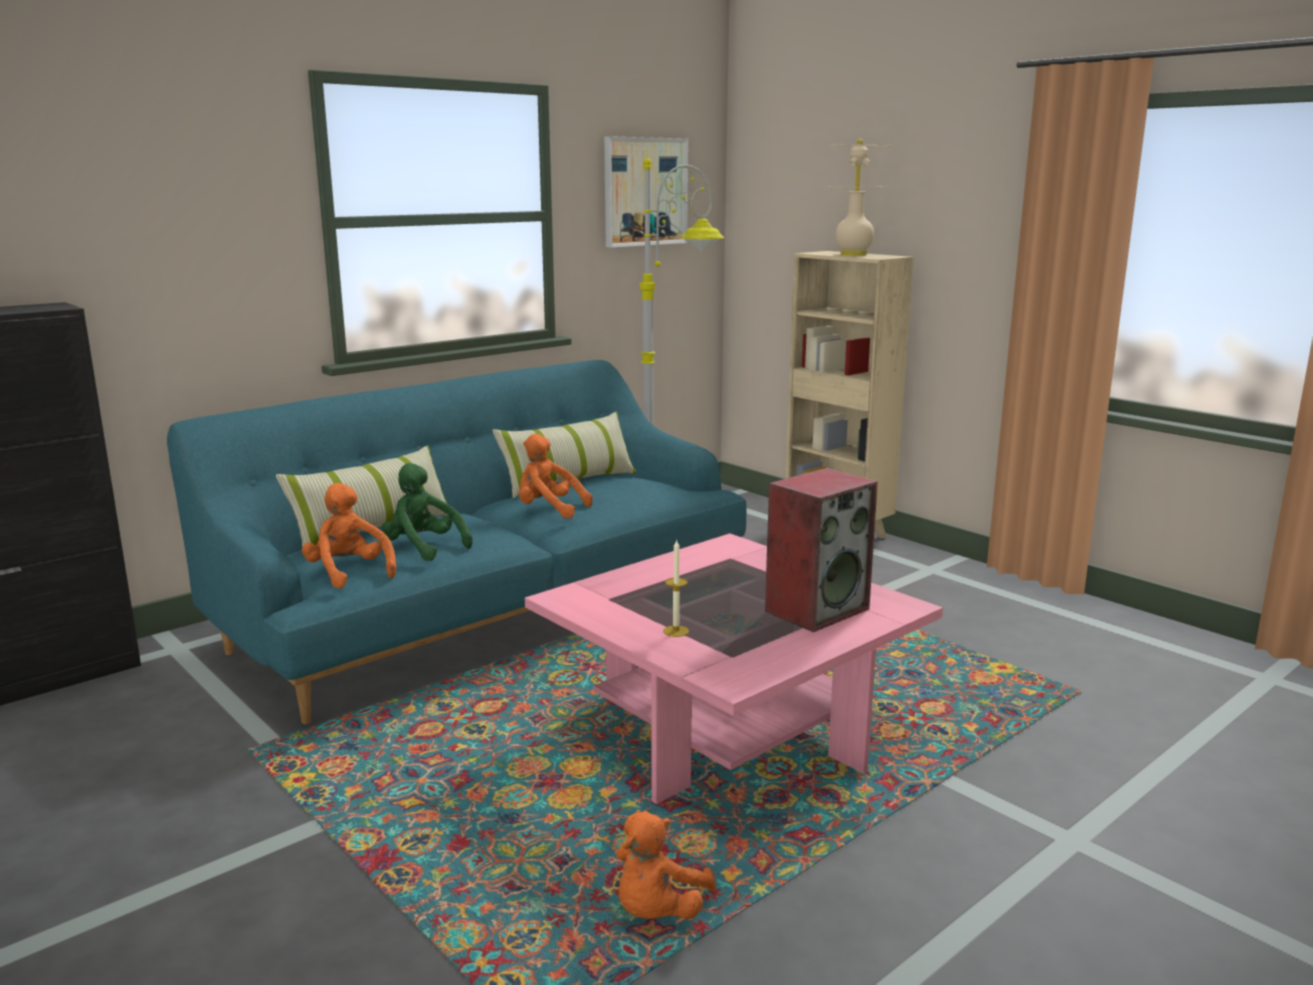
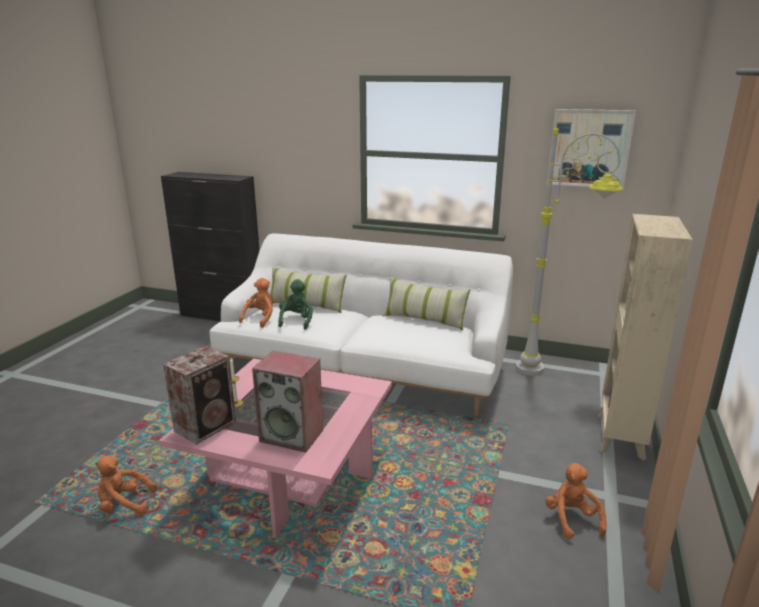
camera: 60 degrees right, 5 degrees up
turquoise sofa [167,360,746,724] -> white sofa [210,234,513,416]
orange plush toy [519,434,593,518] -> orange plush toy moved to [545,463,606,540]
beige table lamp [827,139,891,256] -> none
none -> speaker [163,346,236,445]

